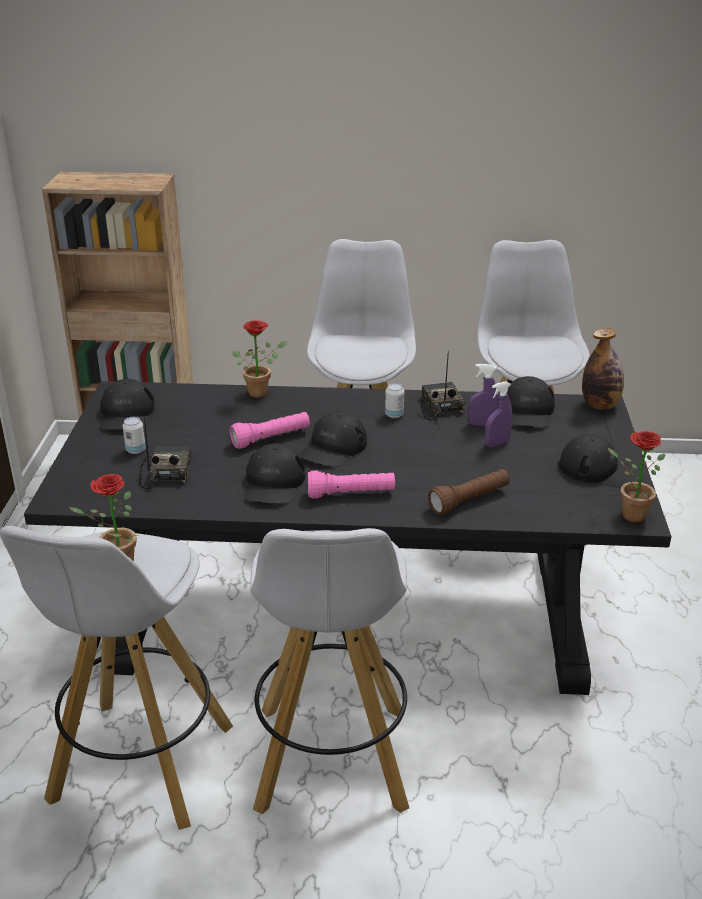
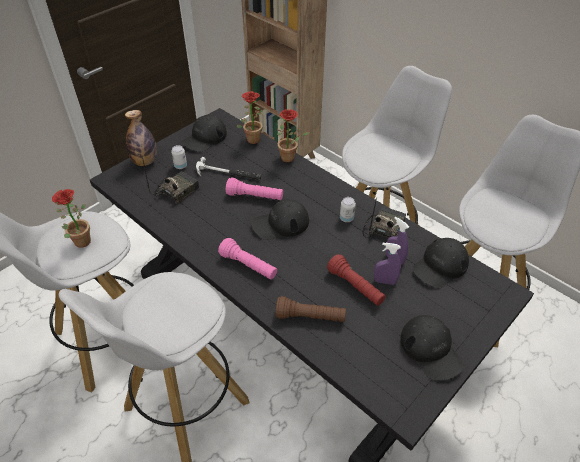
camera: 40 degrees right, 15 degrees up
black cap [243,443,305,503] -> none
bottle [582,329,624,409] -> bottle moved to [125,110,157,166]
potted plant [608,431,665,523] -> potted plant moved to [237,91,263,144]
none -> hammer [196,157,262,180]
none -> red flashlight [327,254,385,306]

